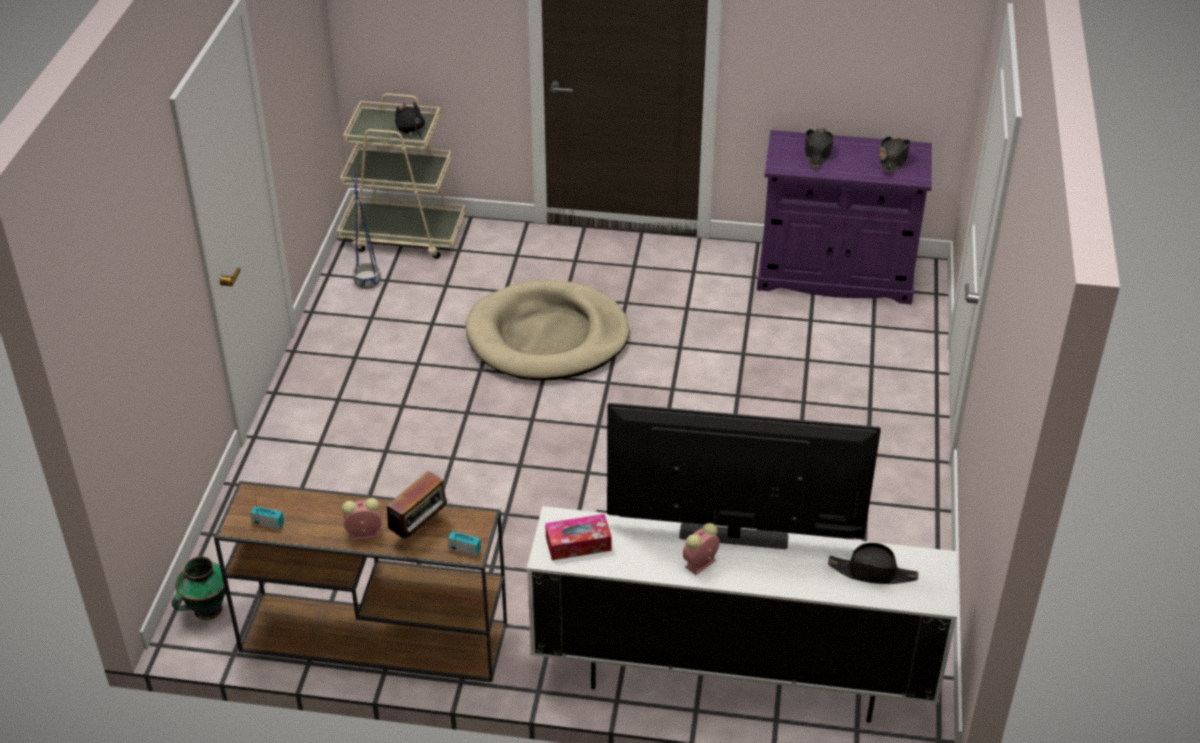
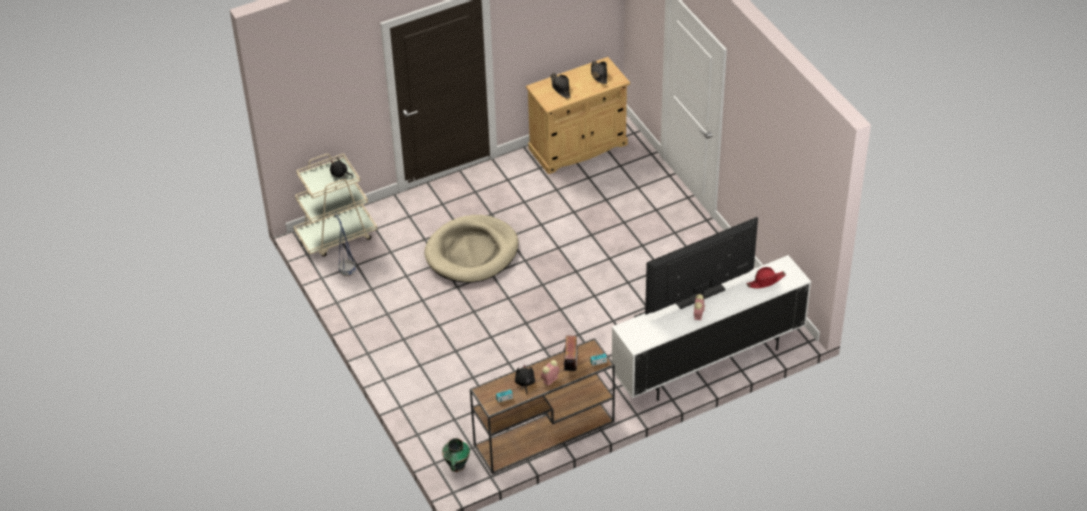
camera: 35 degrees left, 5 degrees up
tissue box [545,514,612,560] -> none
purple cabinet [757,130,932,304] -> beige cabinet [526,57,630,174]
black hat [828,543,918,584] -> red hat [747,267,786,288]
none -> black plush toy [515,364,535,394]

